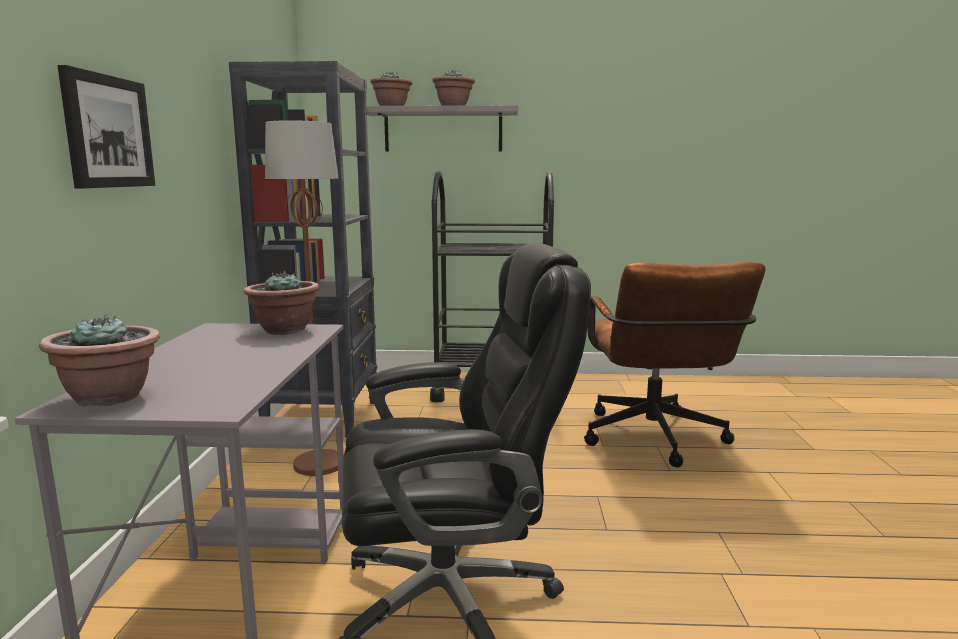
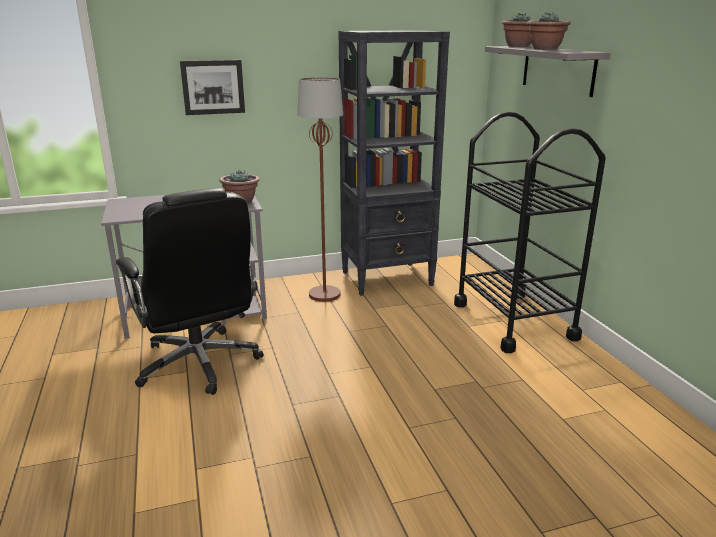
camera: 70 degrees right, 10 degrees up
potted plant [39,314,160,406] -> none
brown office chair [584,262,766,467] -> none

